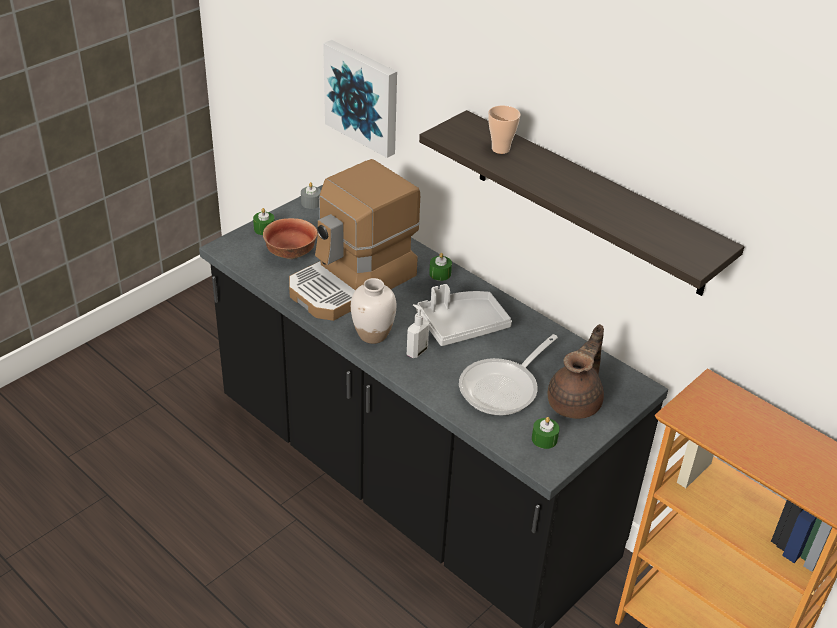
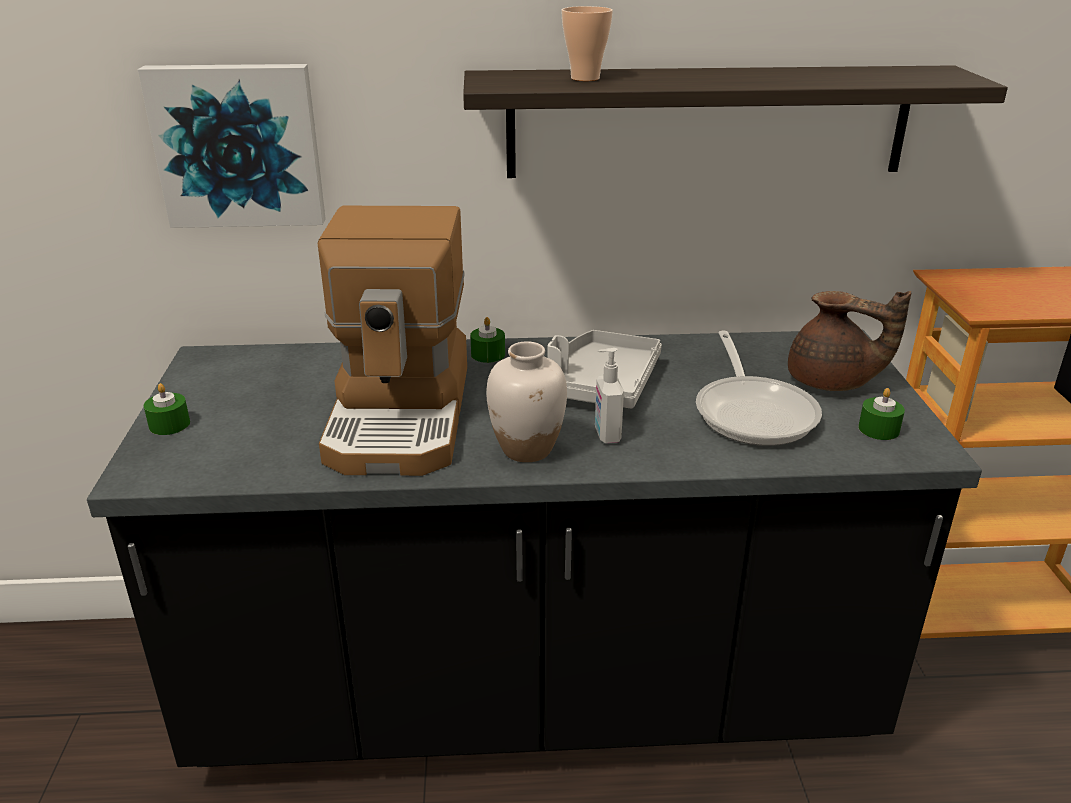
camera: 45 degrees left, 10 degrees down
bowl [263,218,318,259] -> none
grey candle [301,182,321,209] -> none
brown teapot [548,324,604,419] -> brown teapot turned 135 degrees clockwise [788,291,911,391]

